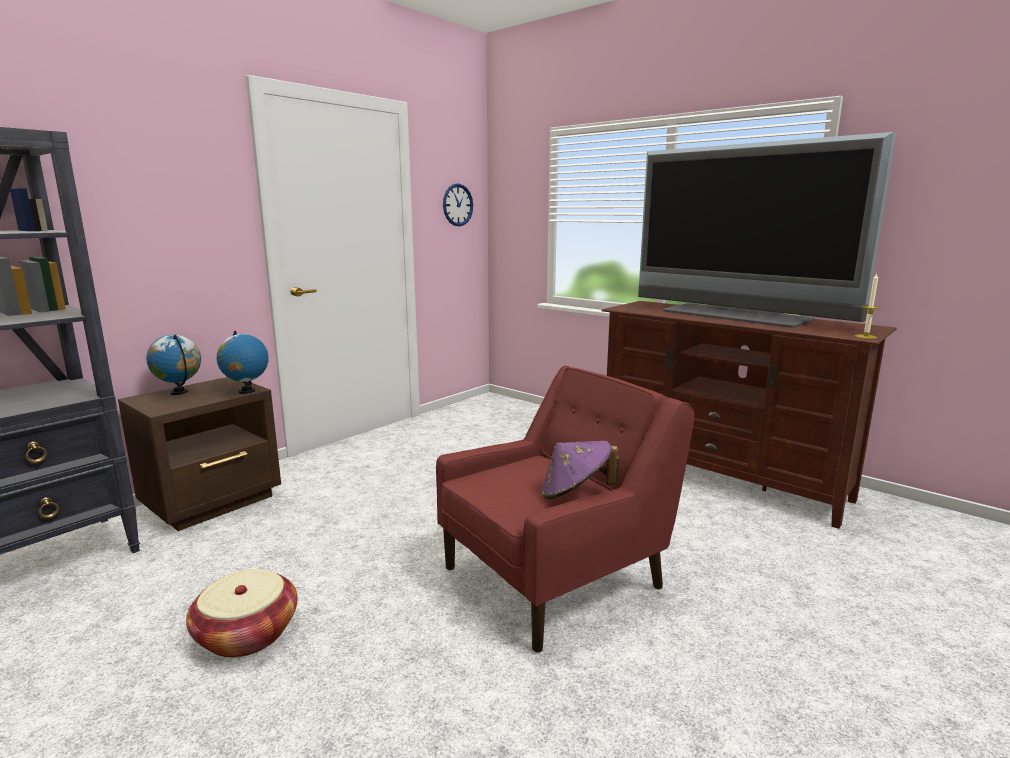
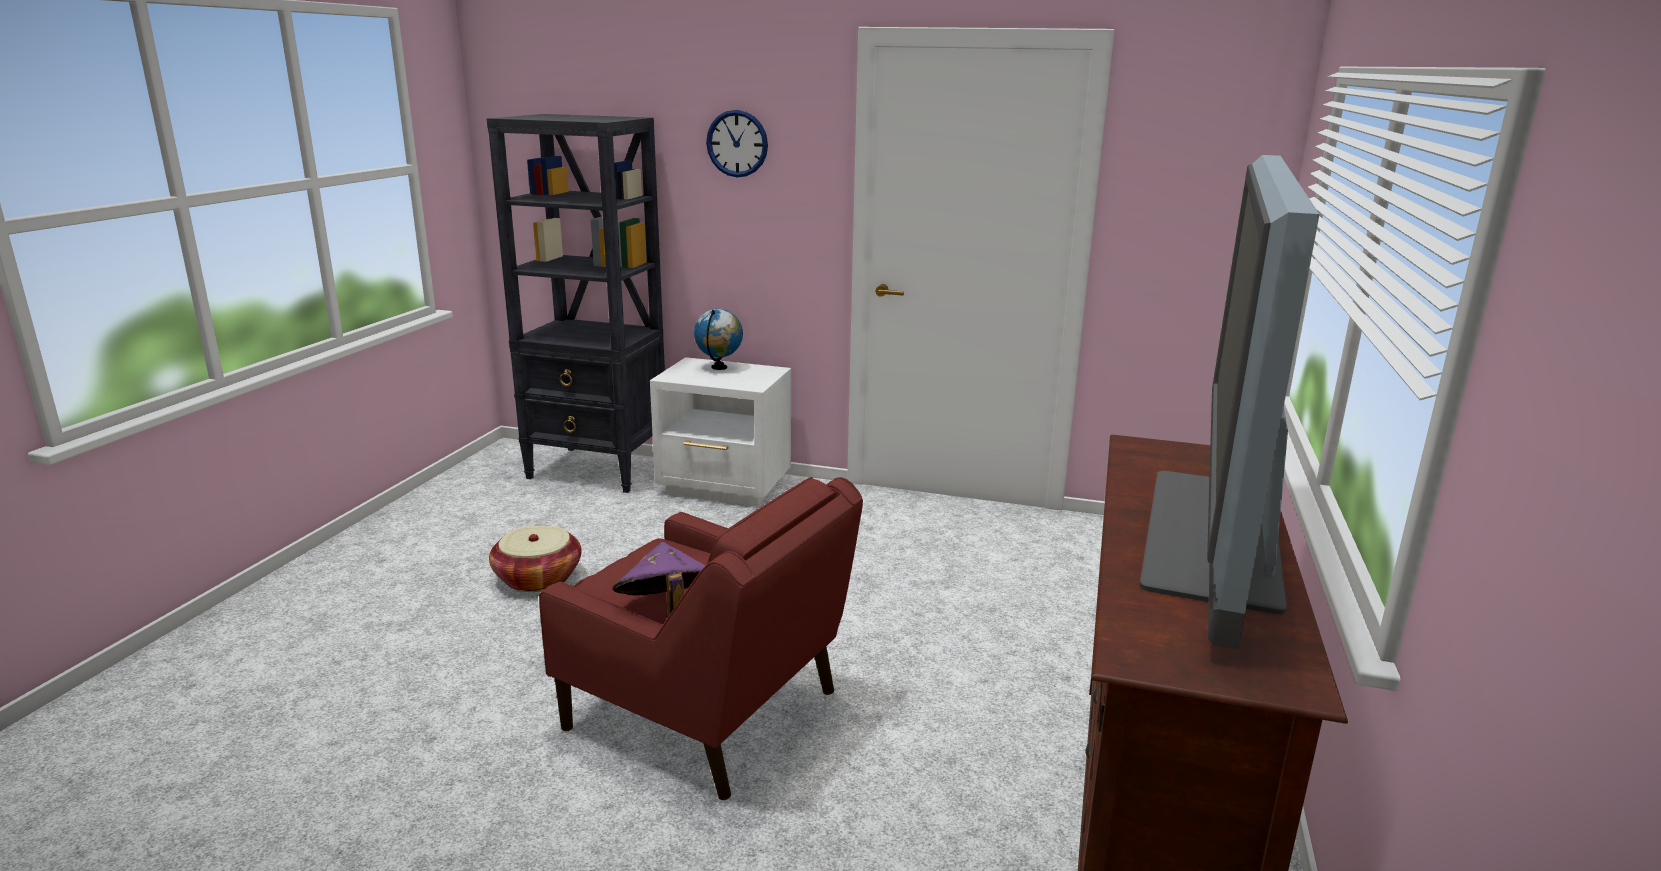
camera: 65 degrees right, 5 degrees up
brown nightstand [118,377,281,531] -> white nightstand [650,357,791,506]
globe [217,331,269,394] -> none
wall clock [443,183,473,226] -> wall clock moved to [706,110,768,177]
candle [855,273,881,339] -> none

